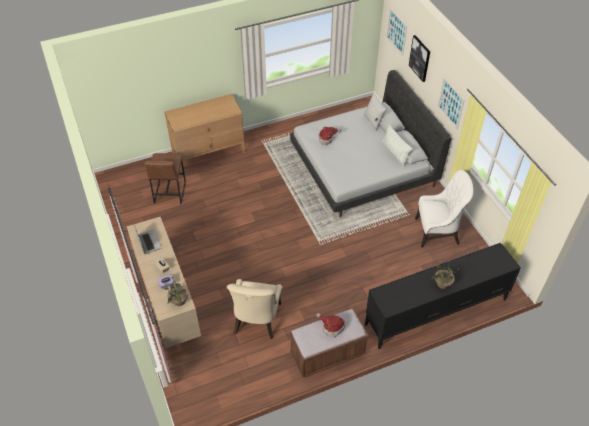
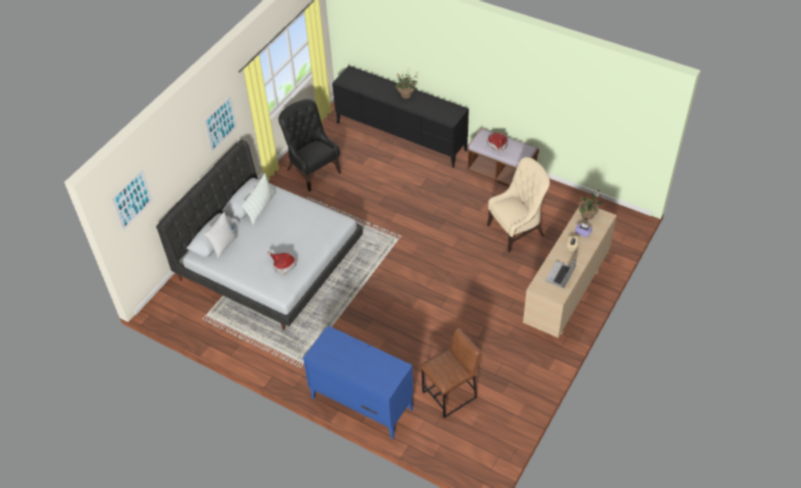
camera: 125 degrees left, 0 degrees up
brown cabinet [164,94,245,171] -> blue cabinet [303,326,413,439]
picture [409,35,430,82] -> none
white chair [415,170,474,248] -> black chair [278,99,341,192]

